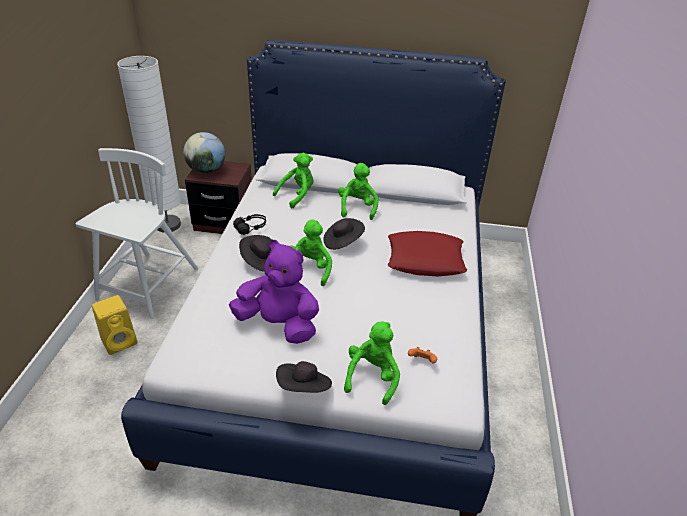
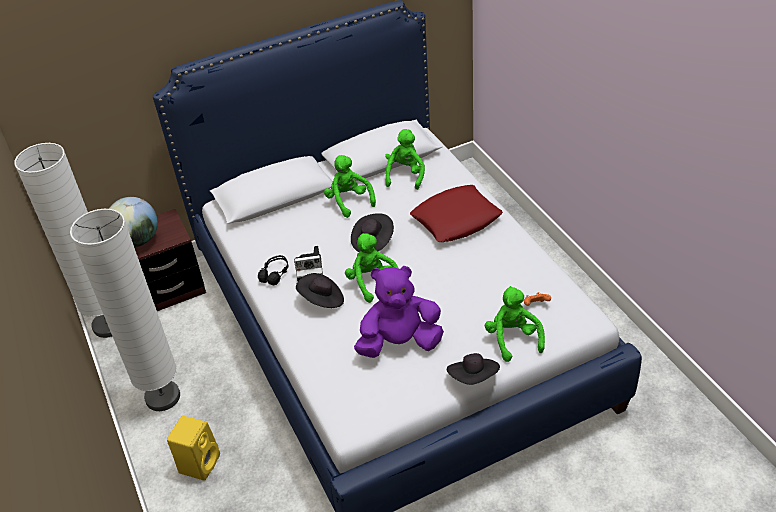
camera: 30 degrees left, 5 degrees up
white chair [75,148,198,319] -> white floor lamp [70,209,180,411]
green plush toy [273,153,314,208] -> green plush toy moved to [385,129,425,190]
none -> camera [294,246,323,281]

